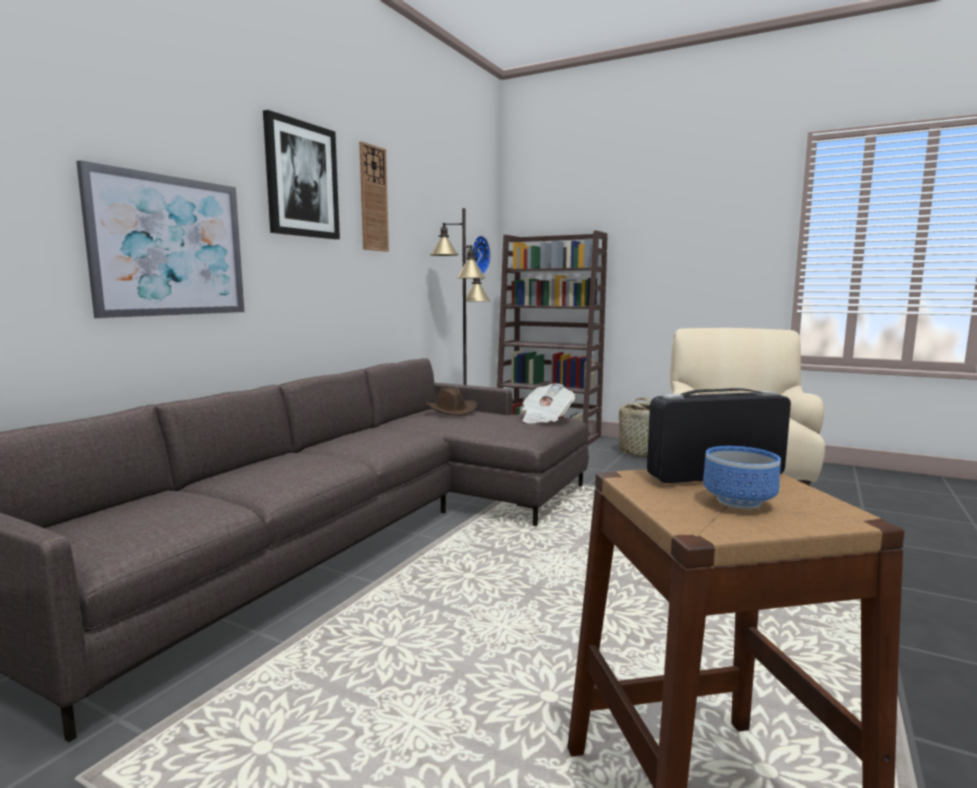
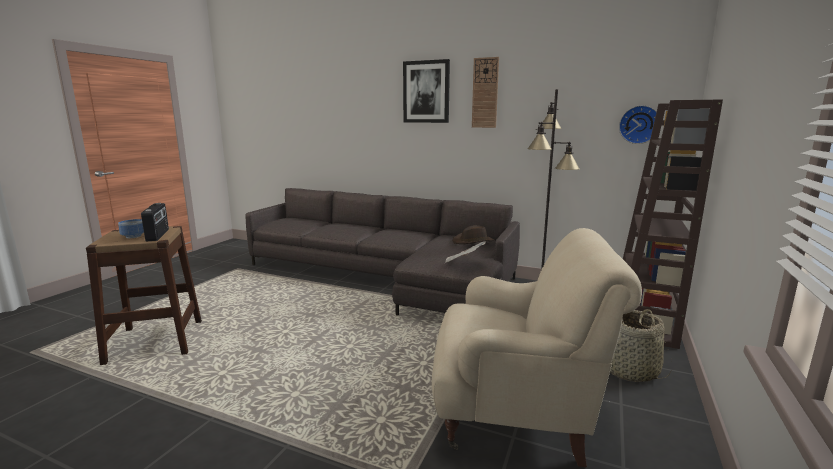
camera: 85 degrees right, 5 degrees up
picture [76,160,245,318] -> none

